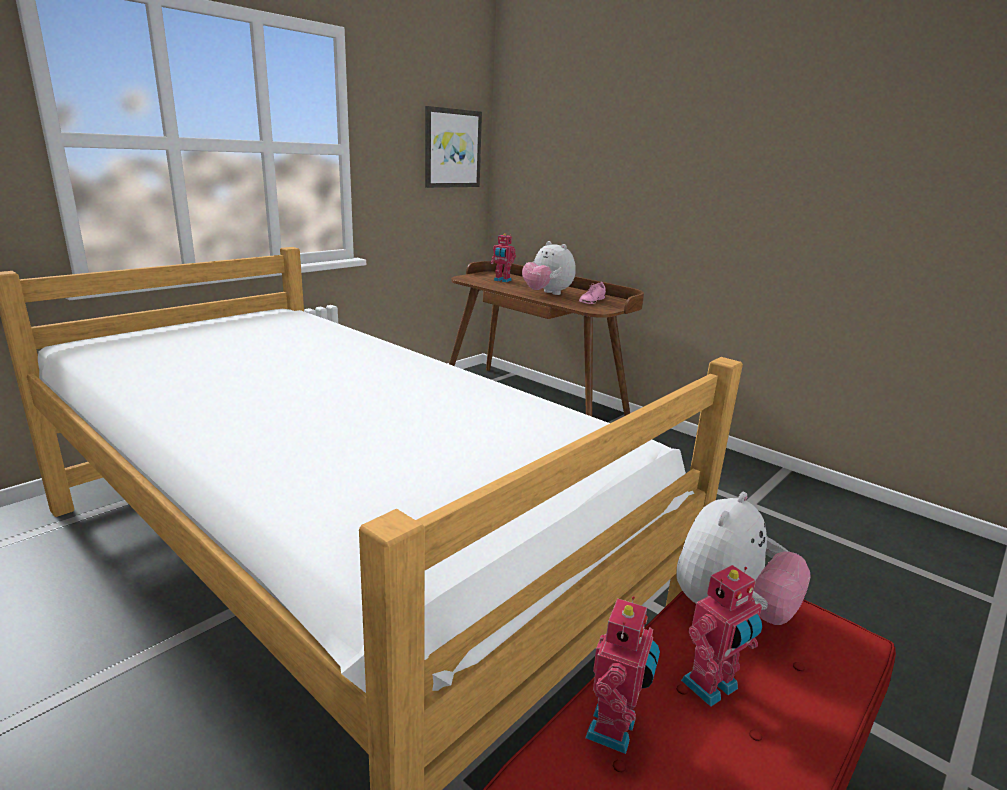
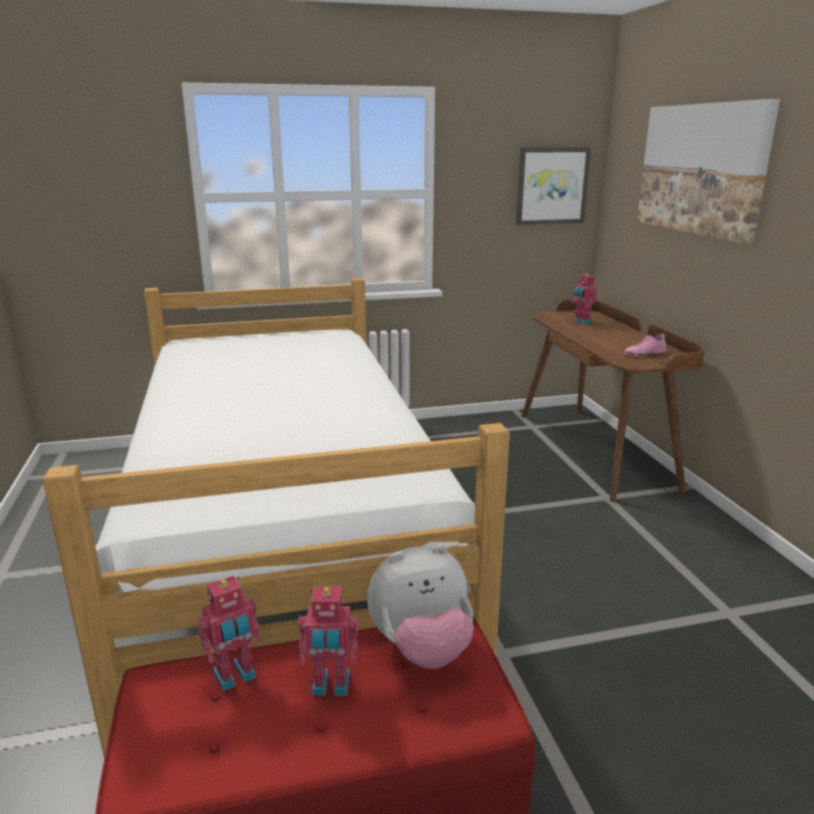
camera: 35 degrees right, 0 degrees up
plush toy [522,241,576,295] -> none
none -> picture [637,99,780,244]

